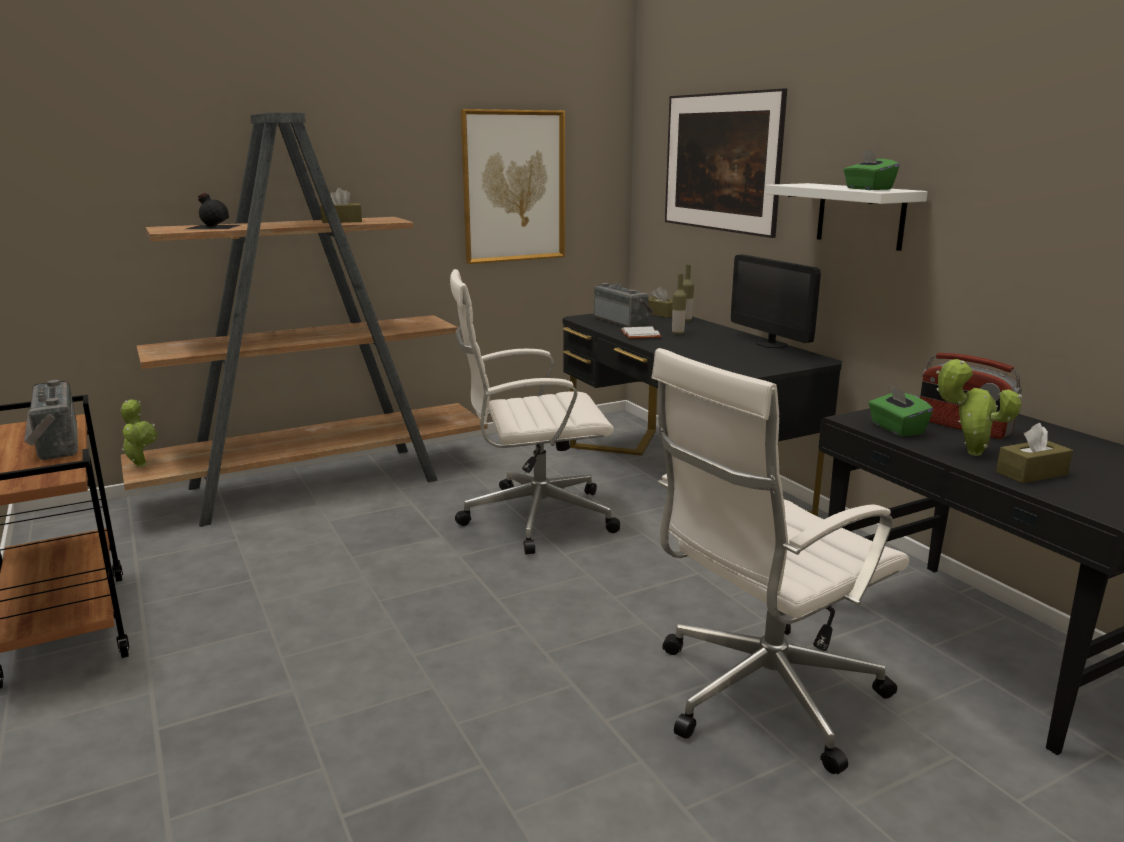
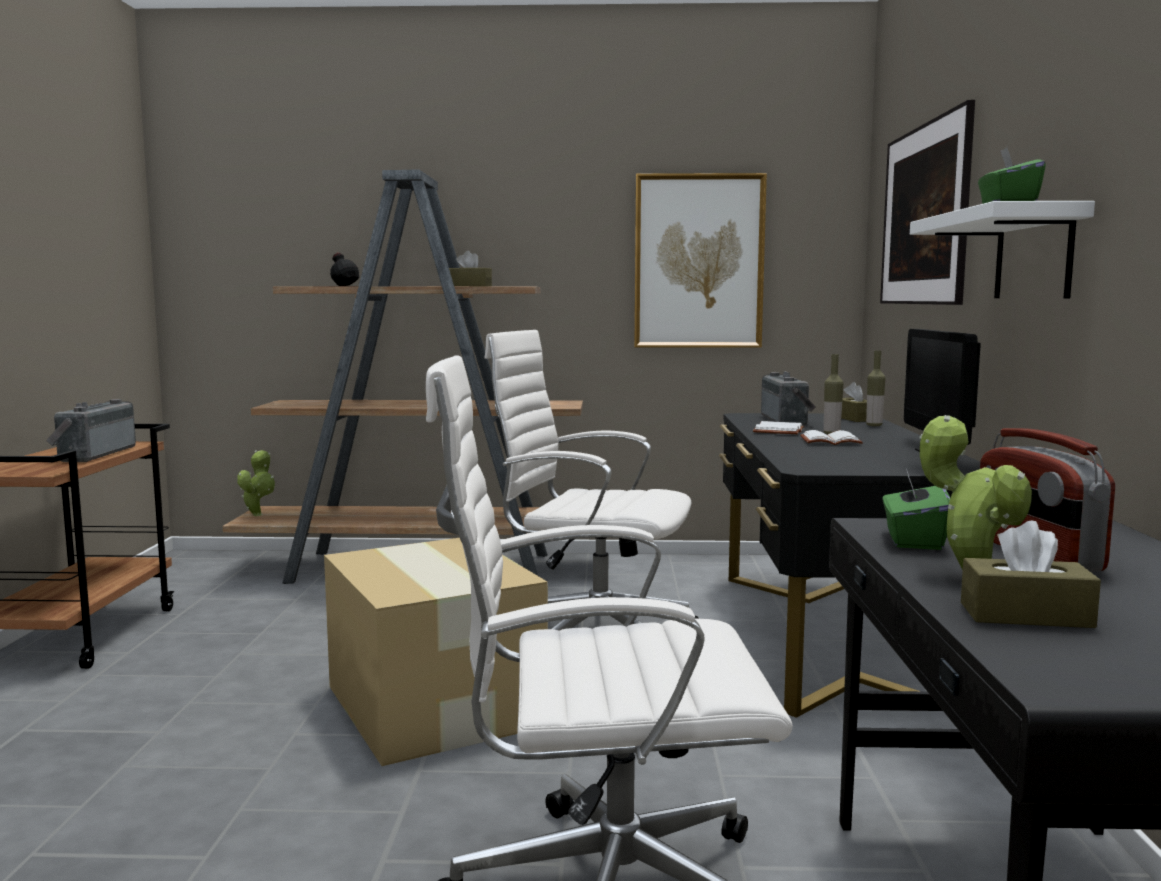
camera: 30 degrees right, 10 degrees down
none -> cardboard box [324,538,548,766]
none -> white book [800,430,863,445]

